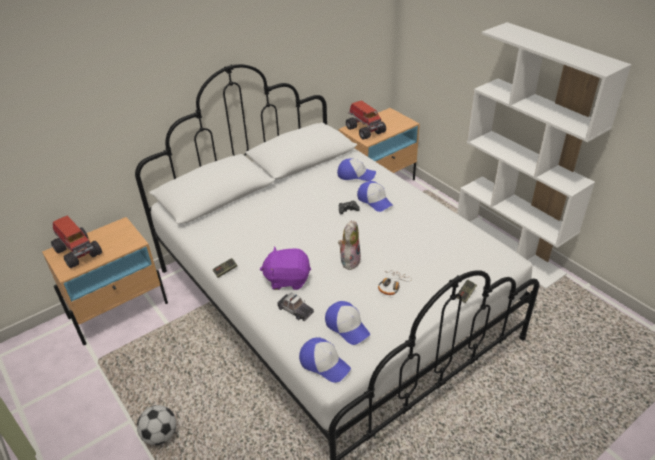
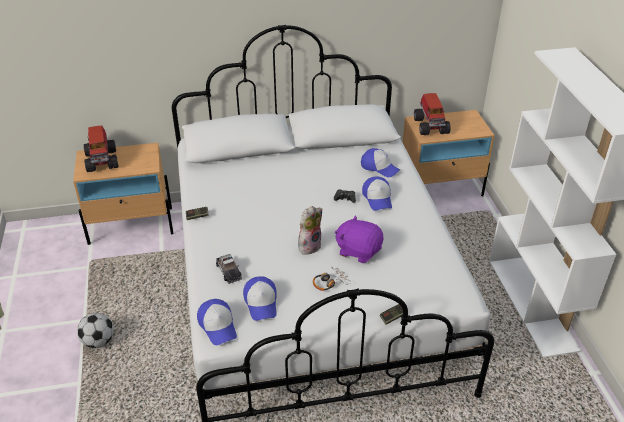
camera: 25 degrees right, 0 degrees up
purple plush toy [260,246,311,290] -> purple plush toy moved to [335,215,384,263]

